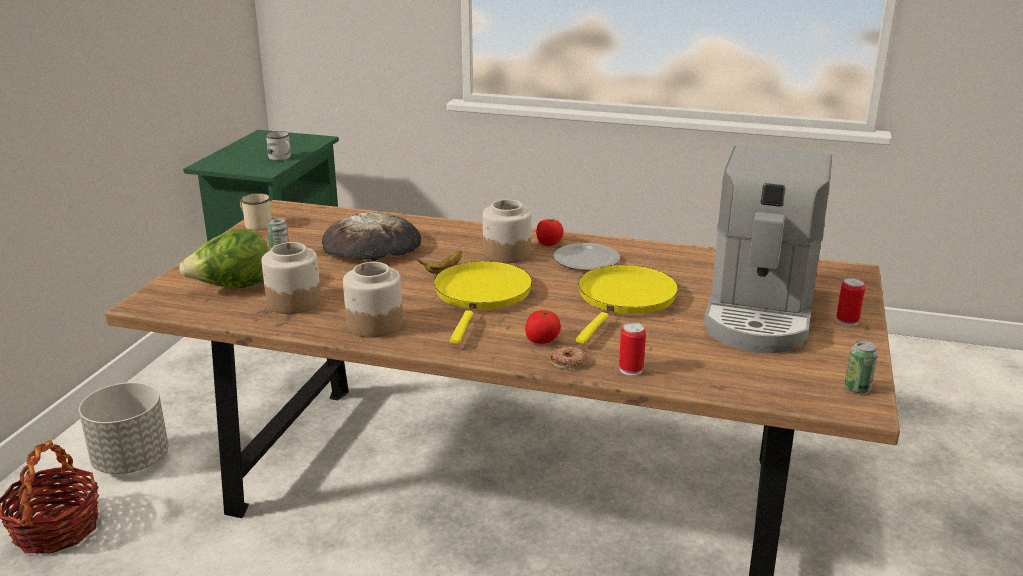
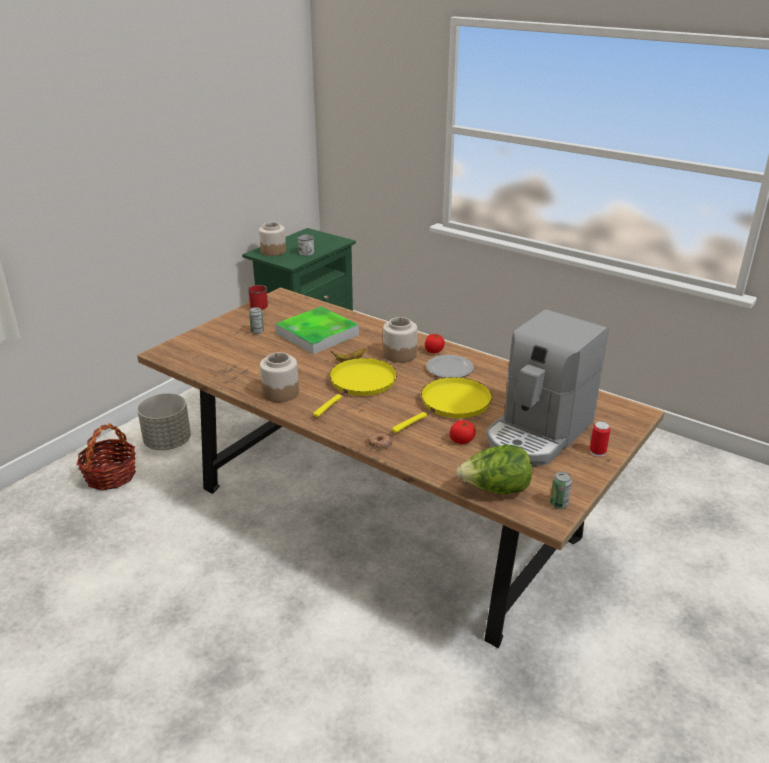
camera: 20 degrees right, 5 degrees up
lettuce [179,229,269,288] -> lettuce moved to [456,445,532,494]
beige mug [240,193,272,230] -> red mug [248,285,268,310]
jar [261,242,321,314] -> jar moved to [259,222,286,256]
bread [322,212,421,261] -> tray [275,307,359,354]
tomato [525,310,561,344] -> tomato moved to [450,420,476,444]
can [619,322,646,376] -> none

